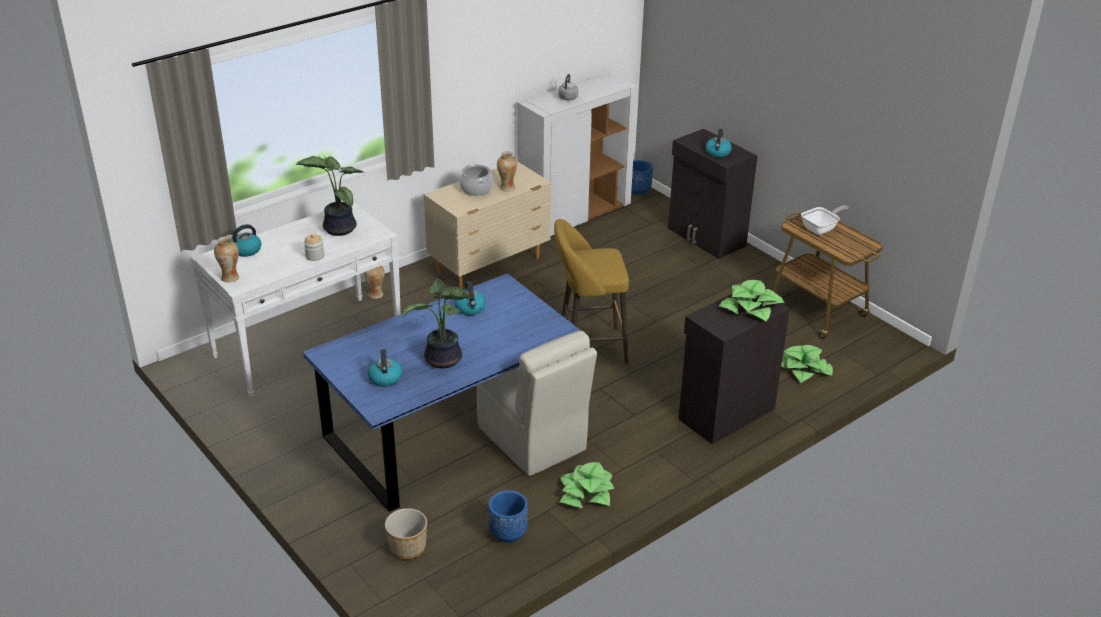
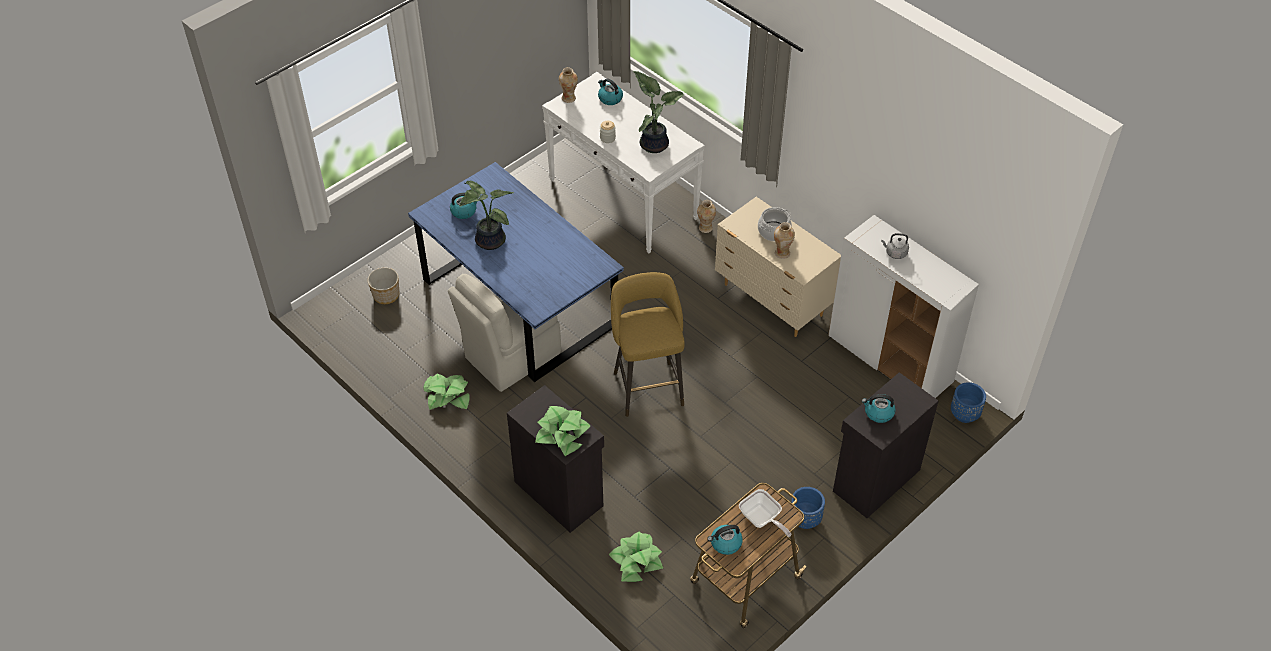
camera: 85 degrees right, 15 degrees up
kettle [454,281,486,316] -> kettle moved to [707,525,743,555]
blue planter [489,490,528,543] -> blue planter moved to [791,487,825,529]

